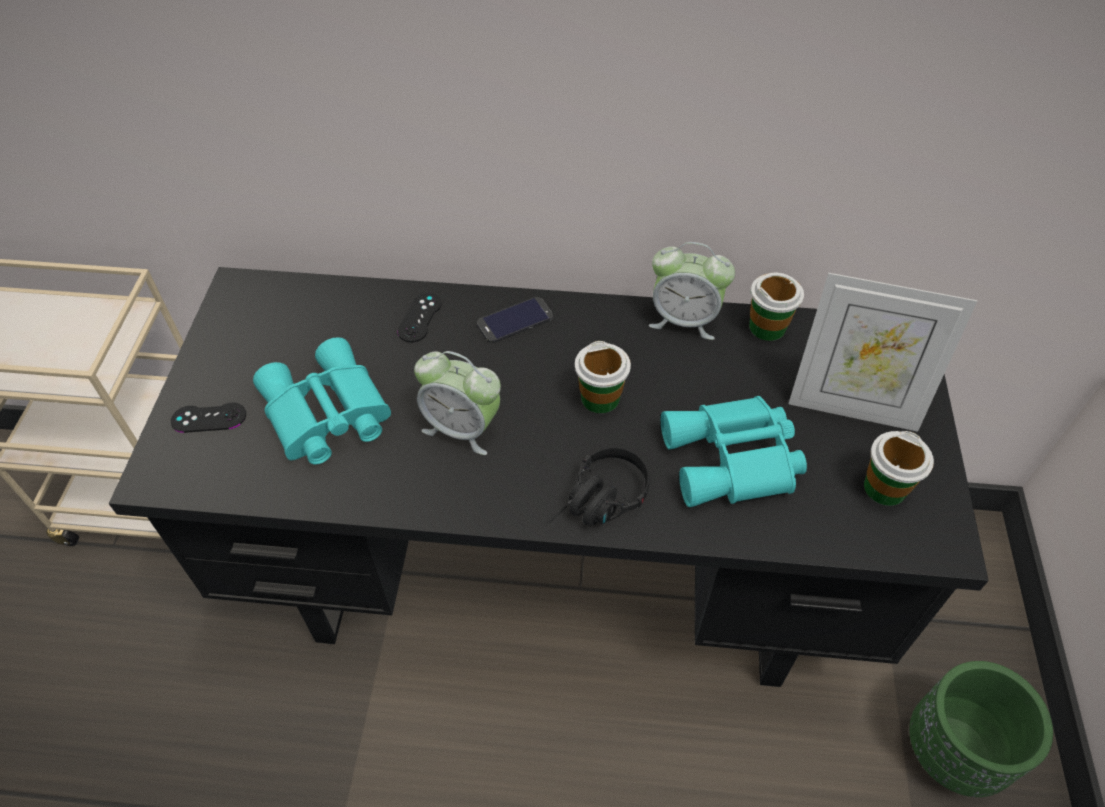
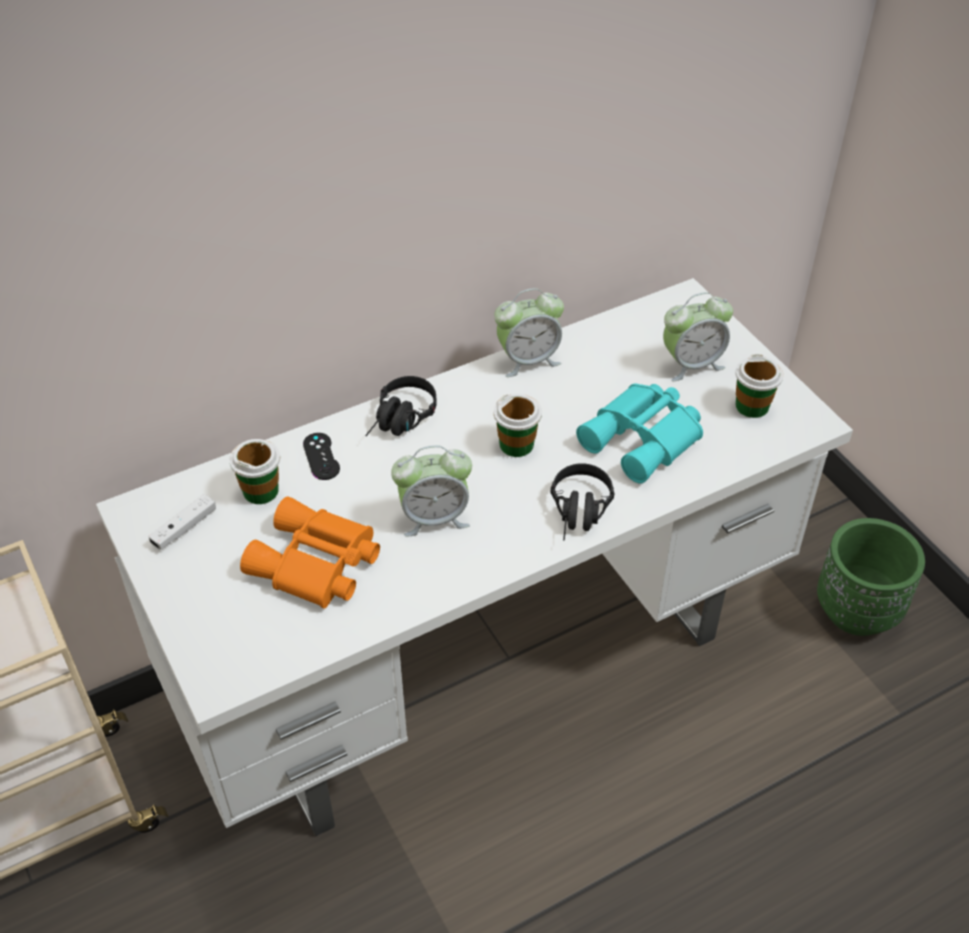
camera: 35 degrees left, 5 degrees down
black desk [109,267,989,687] -> white desk [96,278,853,836]
black game controller [171,402,246,433] -> none
turquoise binoculars [253,337,391,465] -> orange binoculars [240,496,380,609]
phone [477,297,553,343] -> black headphones [365,376,437,436]
cup [749,273,804,341] -> cup moved to [229,439,280,504]
picture frame [789,273,977,432] -> alarm clock [663,292,733,381]
none -> white game controller [149,494,216,550]

